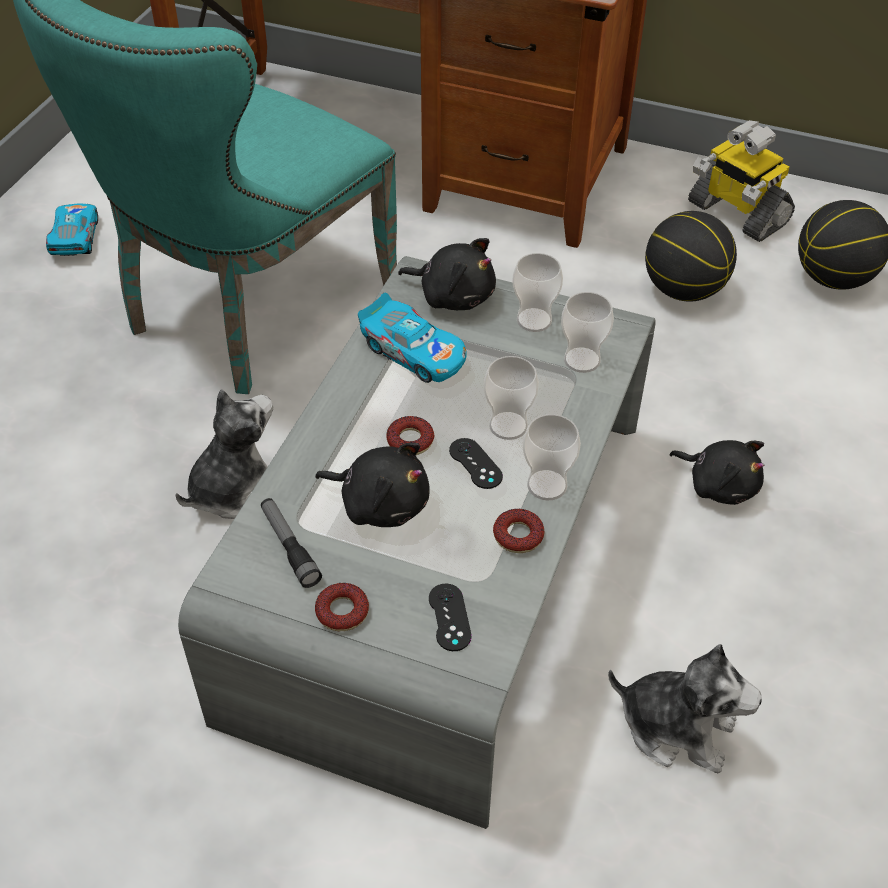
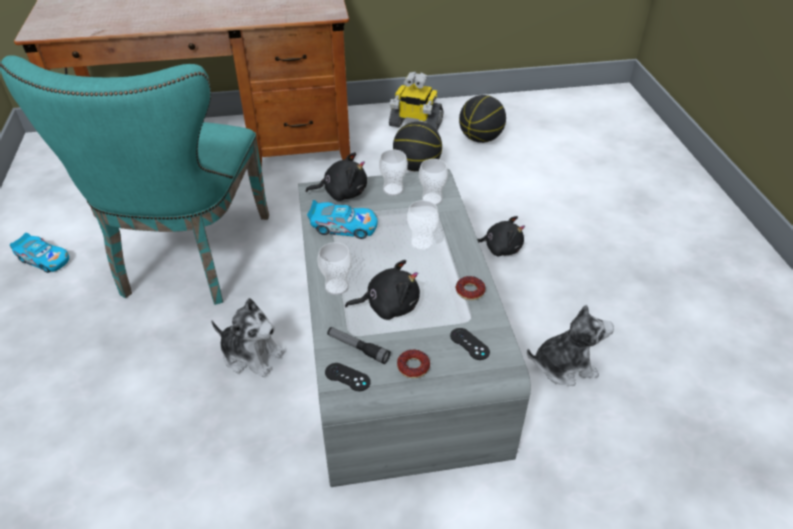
camera: 30 degrees left, 5 degrees down
toy car [46,203,98,256] -> toy car turned 150 degrees clockwise [10,233,69,273]
plush toy [175,389,273,519] -> plush toy turned 105 degrees clockwise [211,298,285,377]
donut [386,416,434,455] -> none
black game controller [449,438,503,489] -> black game controller moved to [325,363,371,391]
cup [523,414,581,501] -> cup moved to [317,242,352,295]

